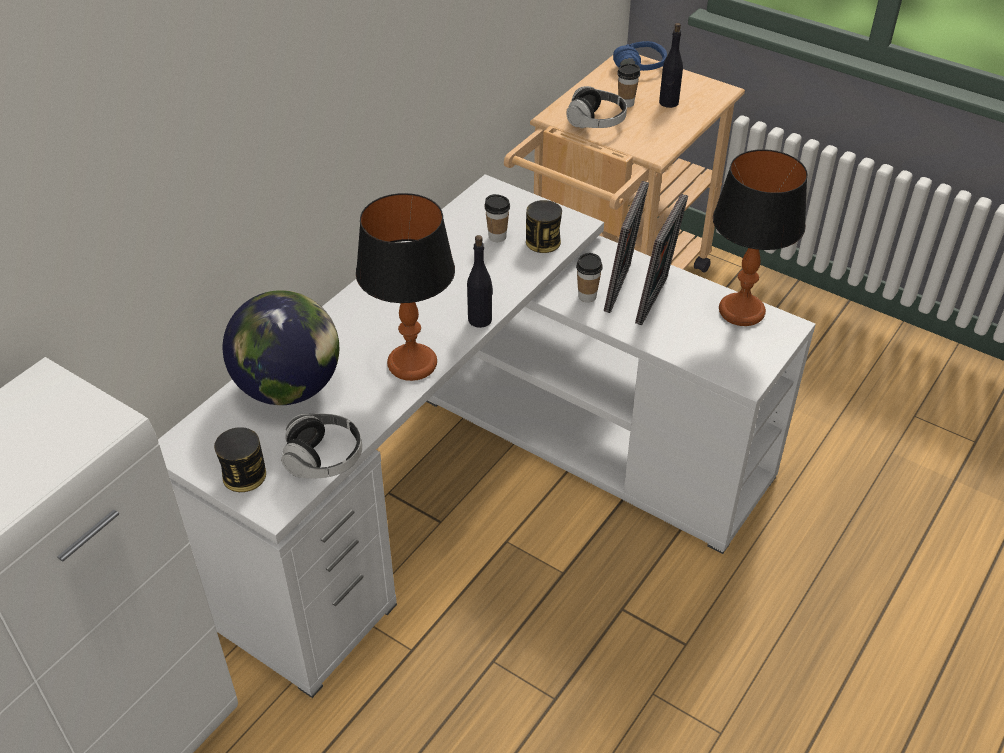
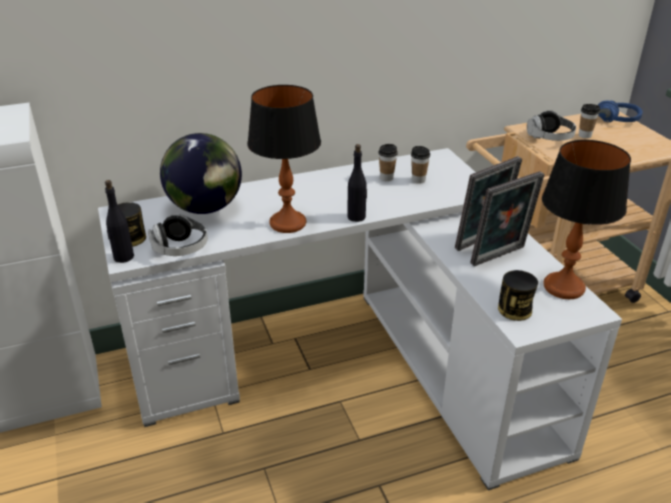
camera: 35 degrees right, 10 degrees down
can [526,200,562,253] -> can moved to [498,270,538,321]
cup [576,253,603,303] -> cup moved to [378,144,398,181]
black bottle [659,23,683,108] -> black bottle moved to [105,180,134,263]

